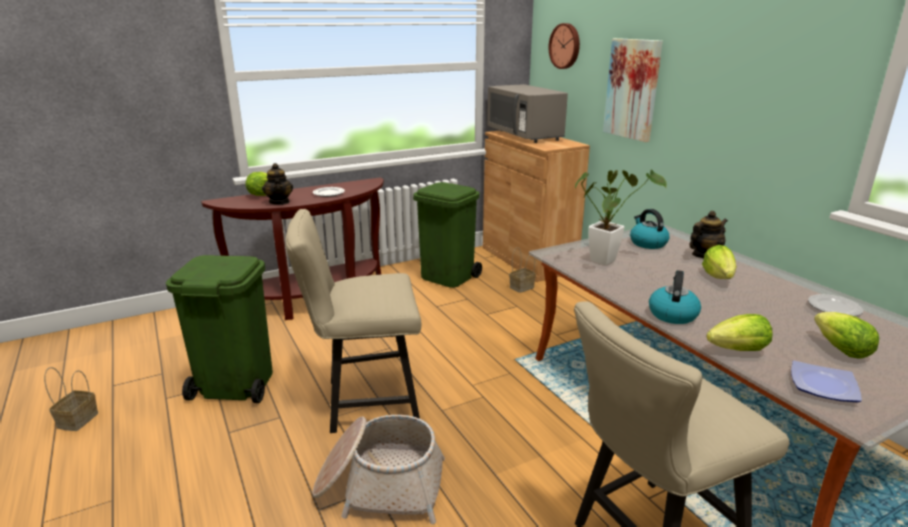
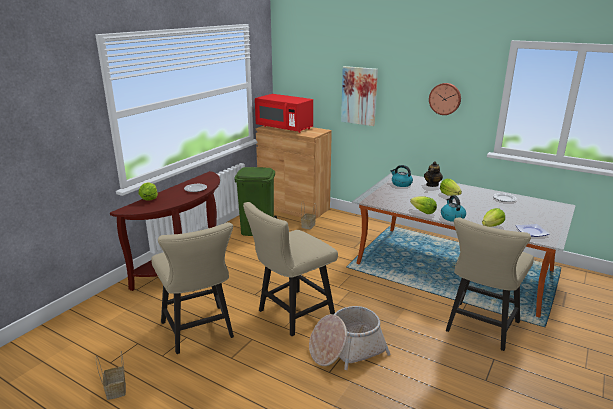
camera: 30 degrees left, 0 degrees up
green trash can [166,255,273,403] -> beige chair [151,222,234,354]
teapot [262,163,293,205] -> none
grey microwave [487,84,568,143] -> red microwave [255,94,314,133]
wall clock [549,23,580,69] -> wall clock moved to [429,83,461,115]
potted plant [574,169,667,265] -> none
lettuce [814,312,879,358] -> lettuce moved to [410,196,437,214]

